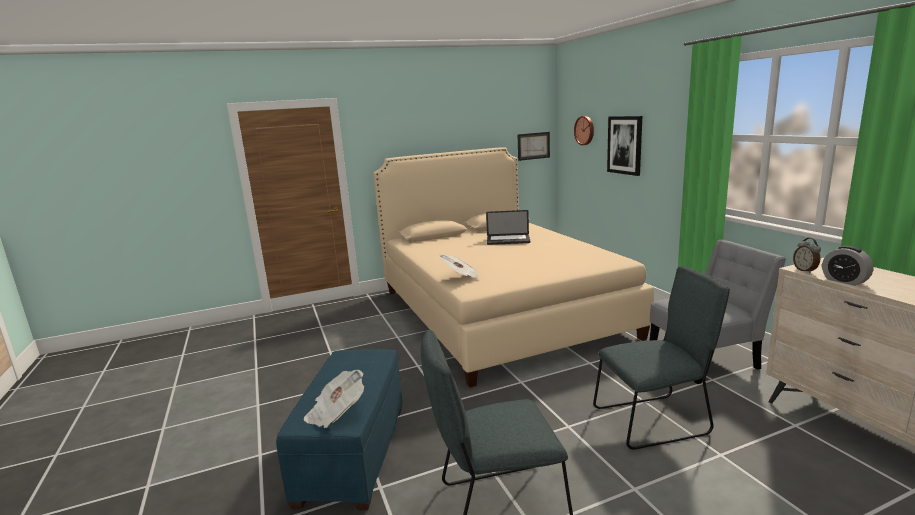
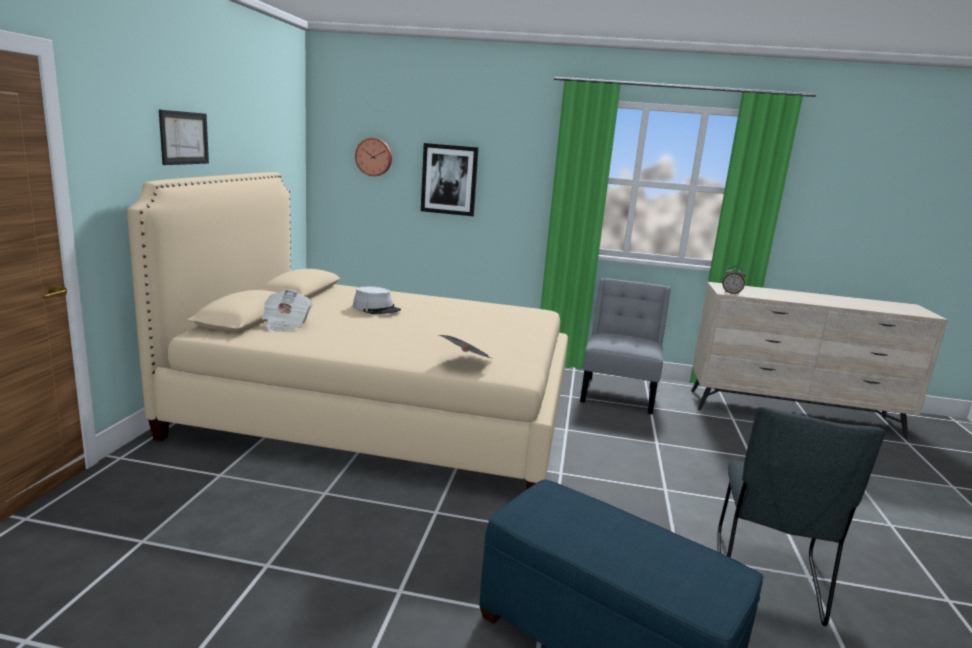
camera: 60 degrees left, 0 degrees up
newspaper [304,370,364,428] -> newspaper moved to [261,290,313,332]
laptop [486,210,530,245] -> grey hat [353,286,401,314]
picture [517,132,550,161] -> picture moved to [159,110,209,165]
grey chair [593,266,730,450] -> none
alarm clock [822,246,874,286] -> none

